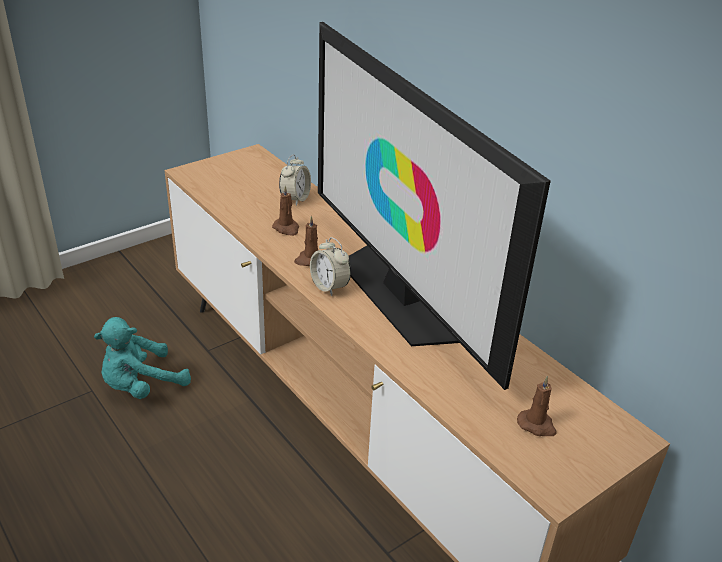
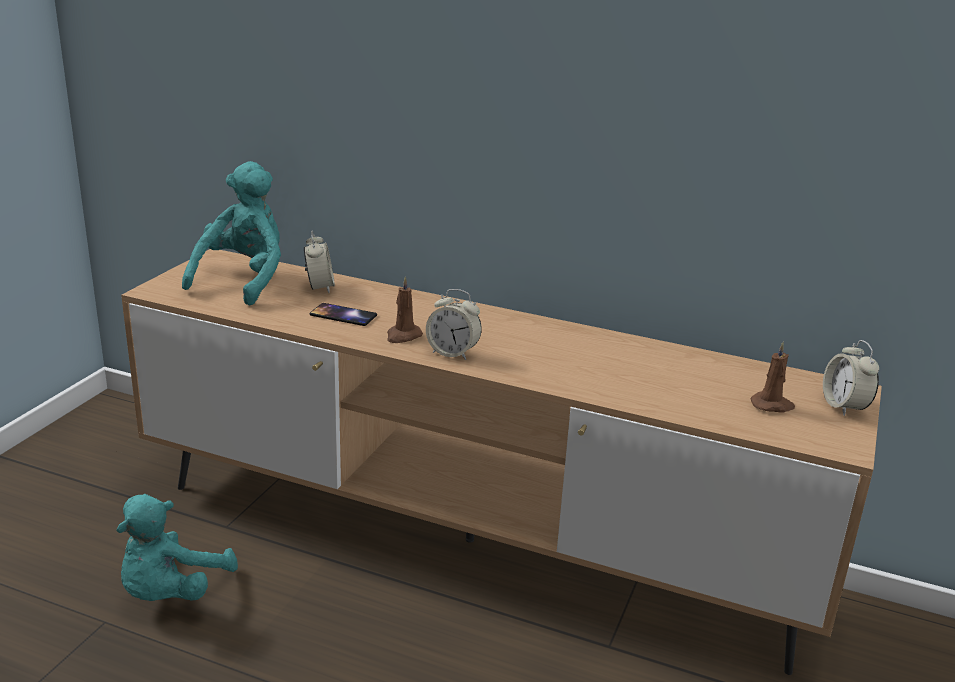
camera: 30 degrees left, 10 degrees down
brown candle [272,185,299,236] -> phone [309,303,377,326]
television [318,22,551,390] -> none
none -> turquoise plush toy [182,161,281,306]
none -> alarm clock [823,340,879,416]

